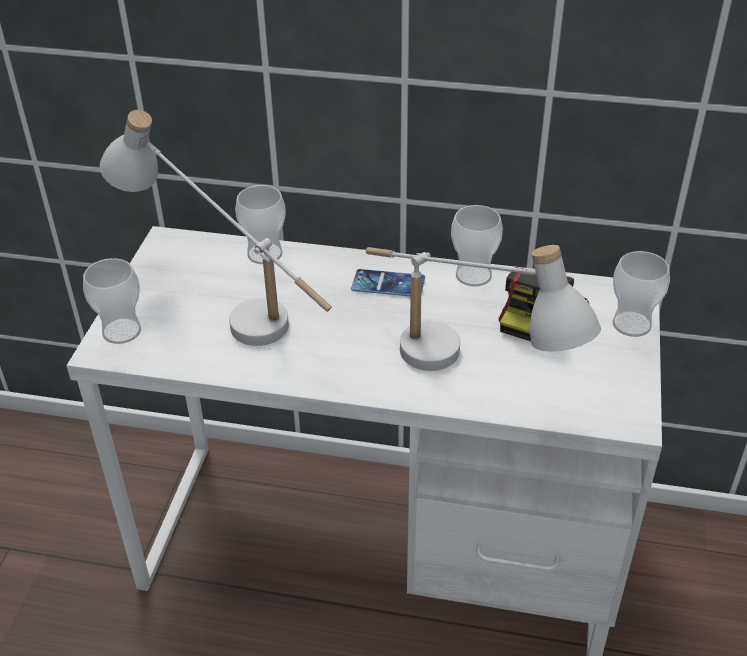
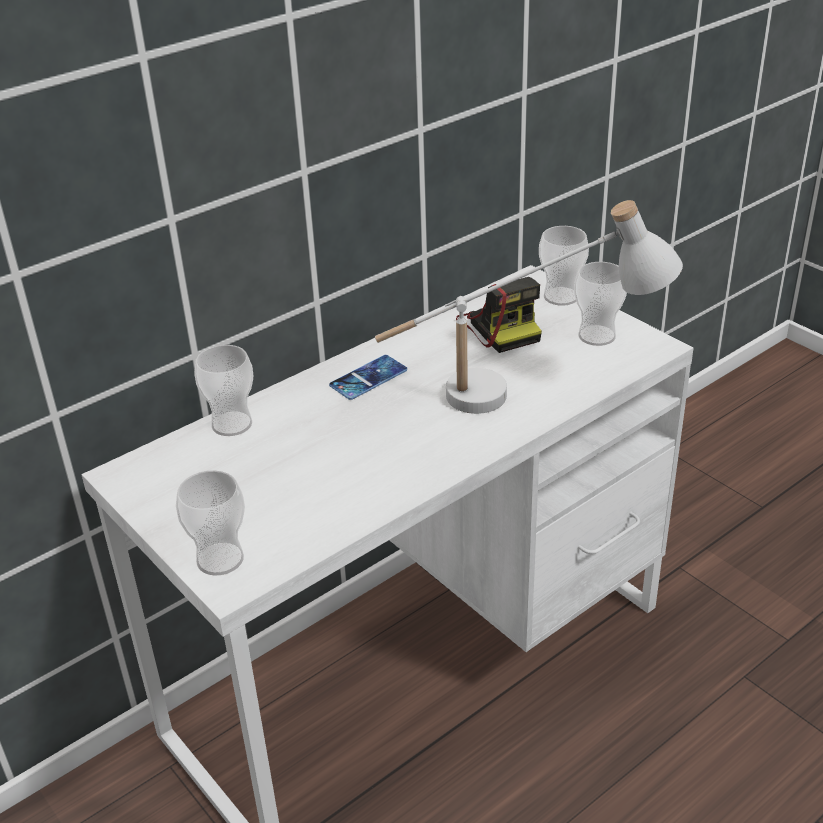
camera: 50 degrees left, 5 degrees down
white table lamp [100,110,332,346] -> none
cup [451,205,503,287] -> cup moved to [574,262,627,346]

